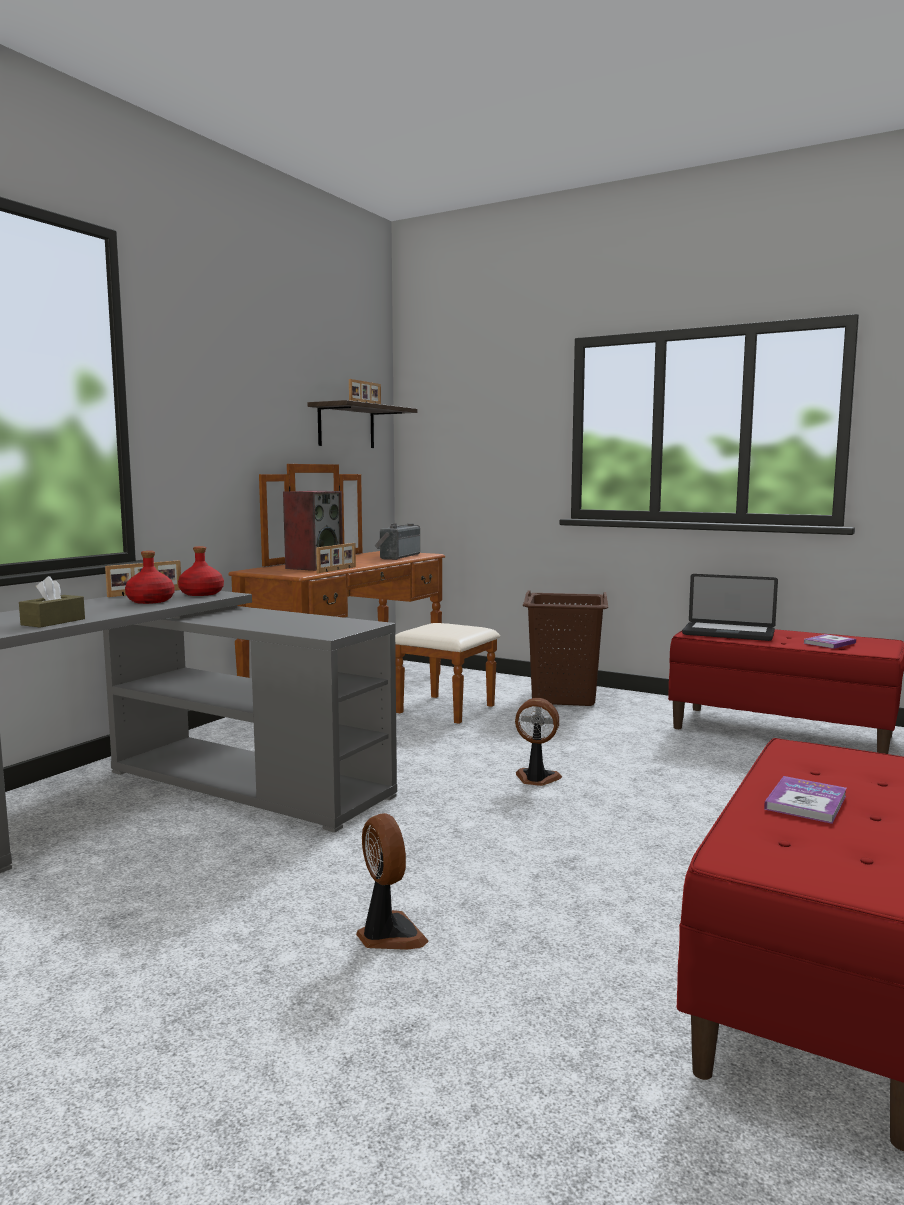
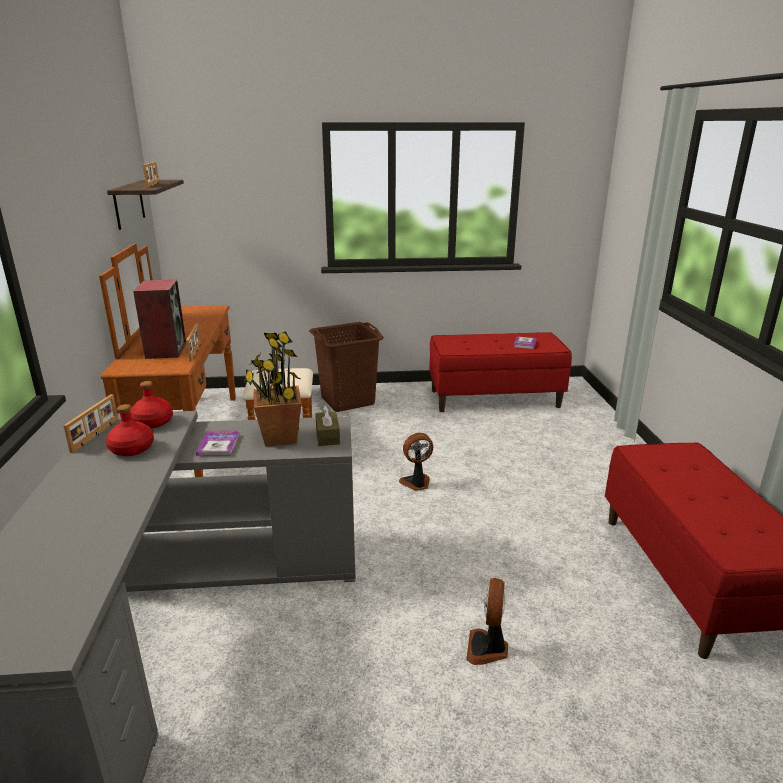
camera: 35 degrees left, 15 degrees up
brown tissue box [19,576,85,628] -> brown tissue box moved to [315,405,340,446]
fan [356,813,429,950] -> fan turned 105 degrees counterclockwise [466,578,508,665]
radio [374,523,420,560] -> none
laptop [682,574,778,641] -> none
book [764,776,847,824] -> book moved to [196,430,240,456]
none -> potted plant [244,331,302,446]

